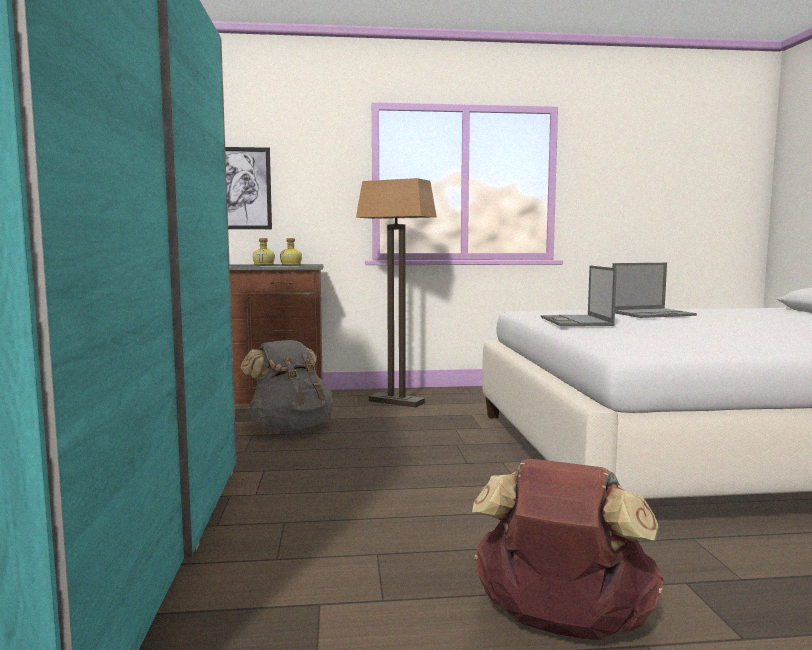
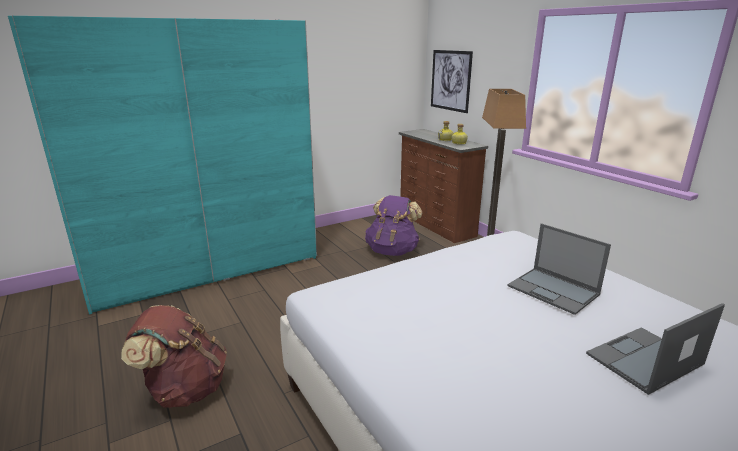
camera: 65 degrees right, 15 degrees up
grey backpack [241,340,333,431] -> purple backpack [365,195,422,256]
laptop [541,266,617,326] -> laptop moved to [586,303,725,395]

